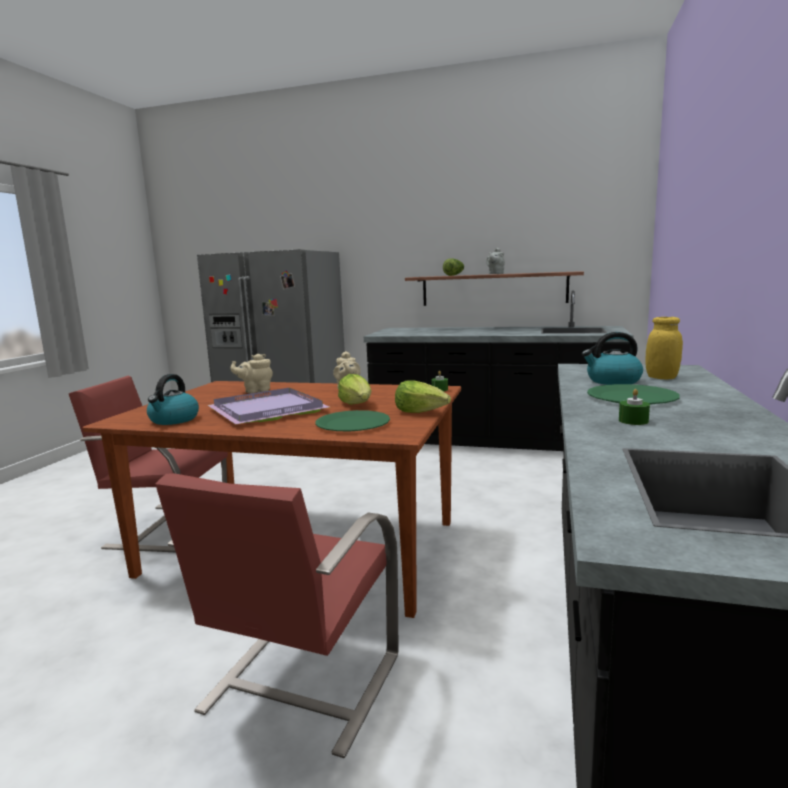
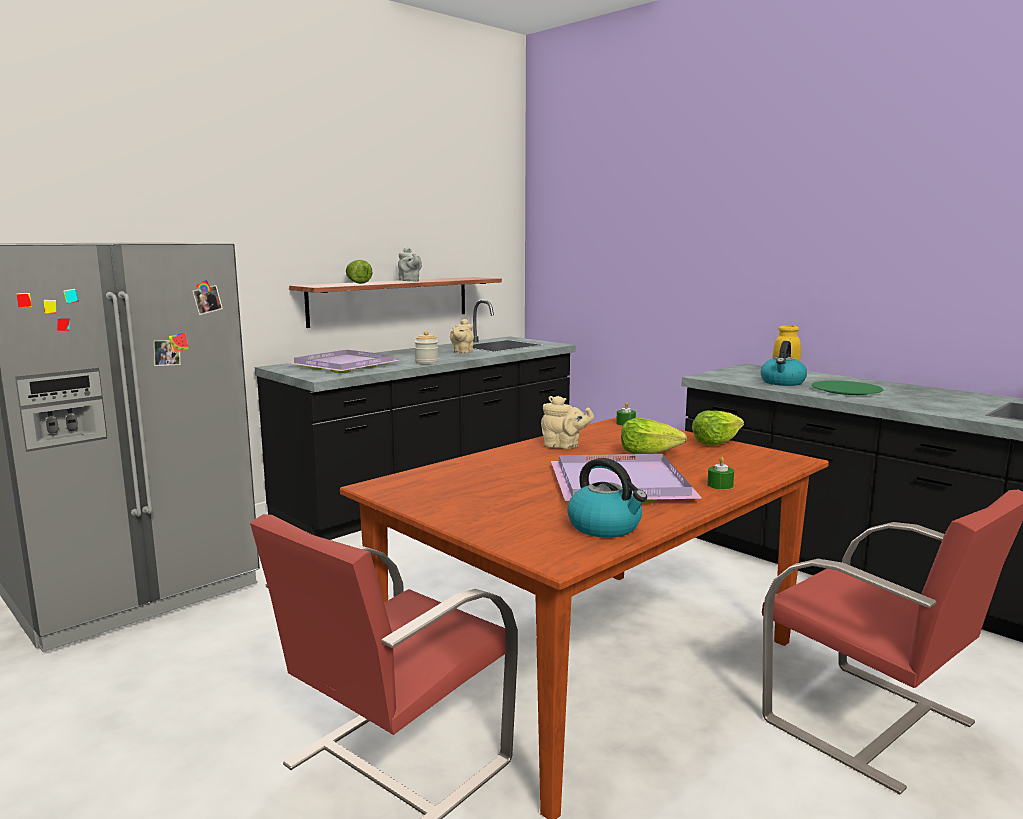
camera: 60 degrees left, 0 degrees up
beige teapot [230,354,273,393] -> beige teapot moved to [450,319,474,354]
green plate [316,410,390,431] -> none
green candle [619,389,650,425] -> green candle moved to [707,456,734,489]
none -> purple tray [289,350,400,373]
none -> jar [415,331,438,364]

